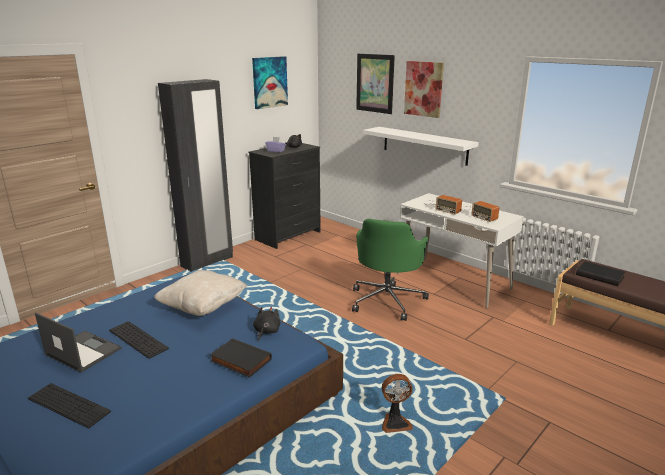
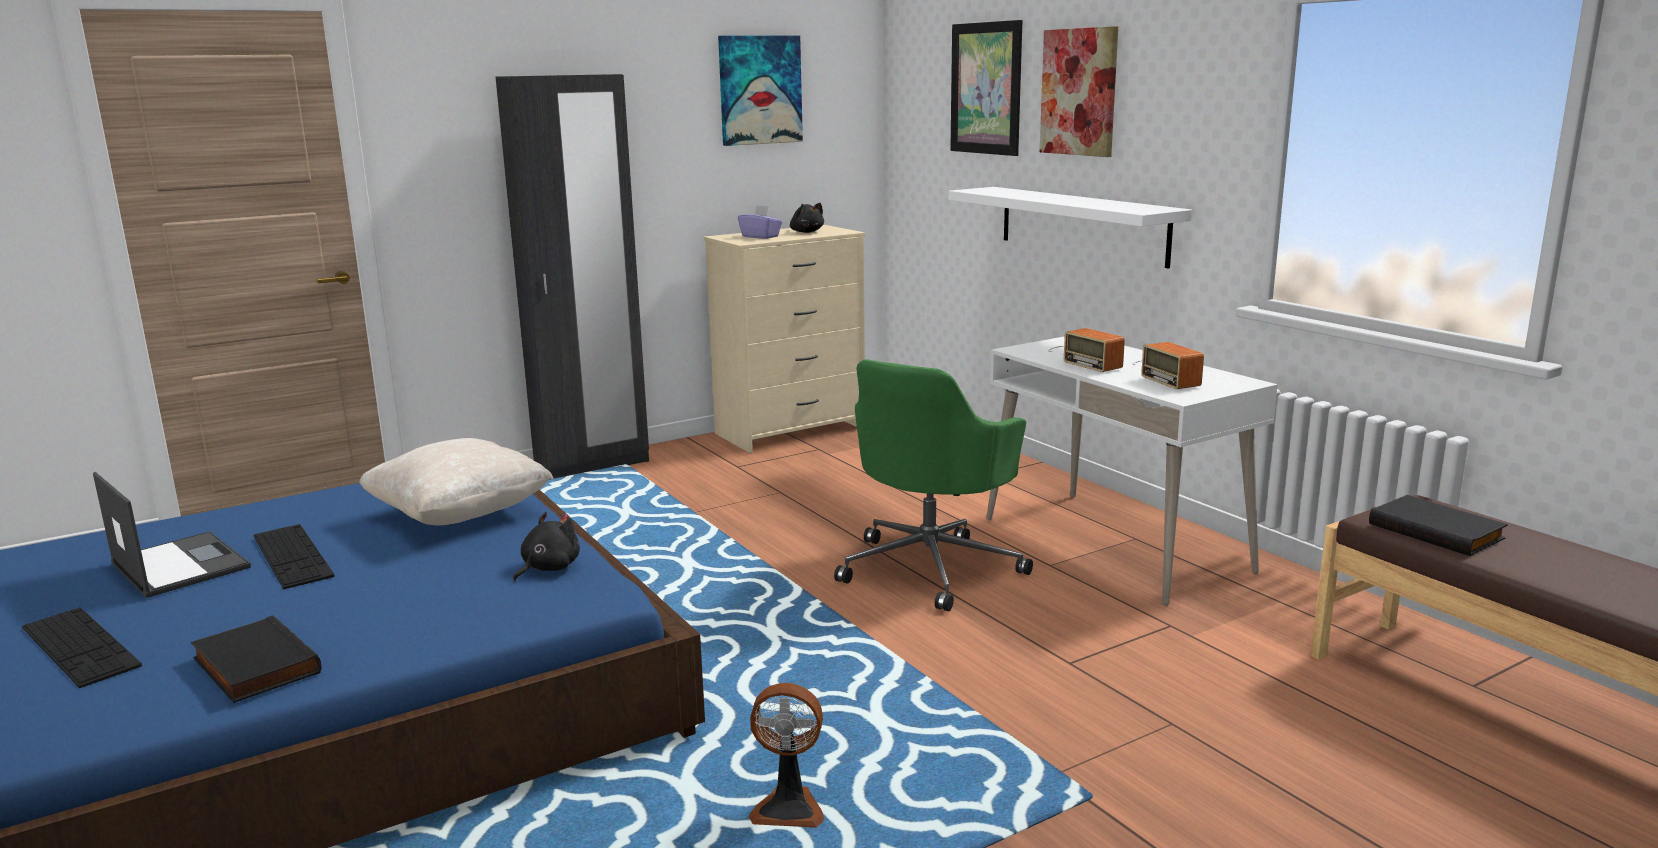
camera: 15 degrees right, 5 degrees down
black book [210,338,272,378] -> black book moved to [191,615,322,703]
black dresser [249,143,321,249] -> beige dresser [704,225,865,453]

